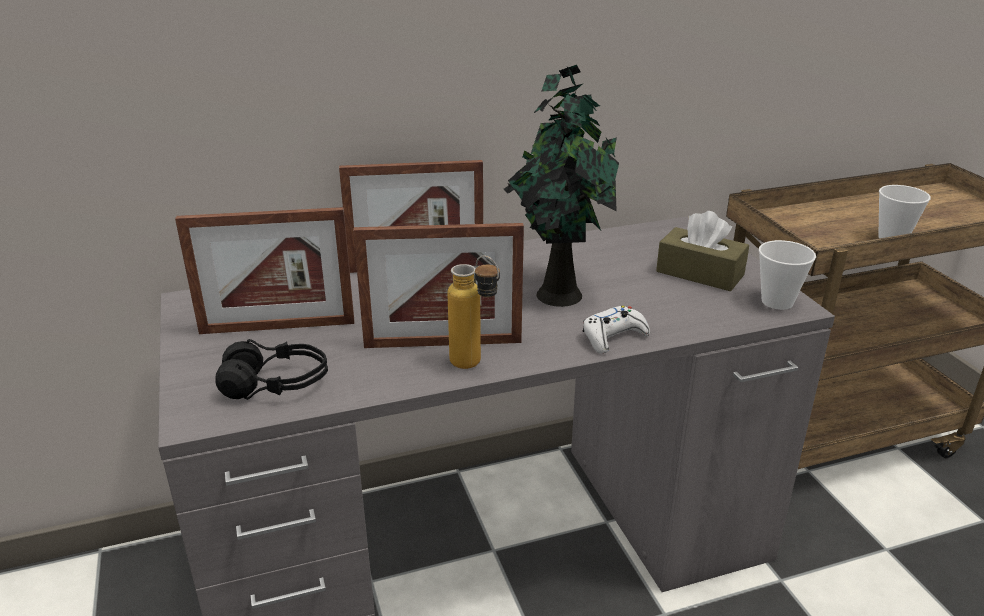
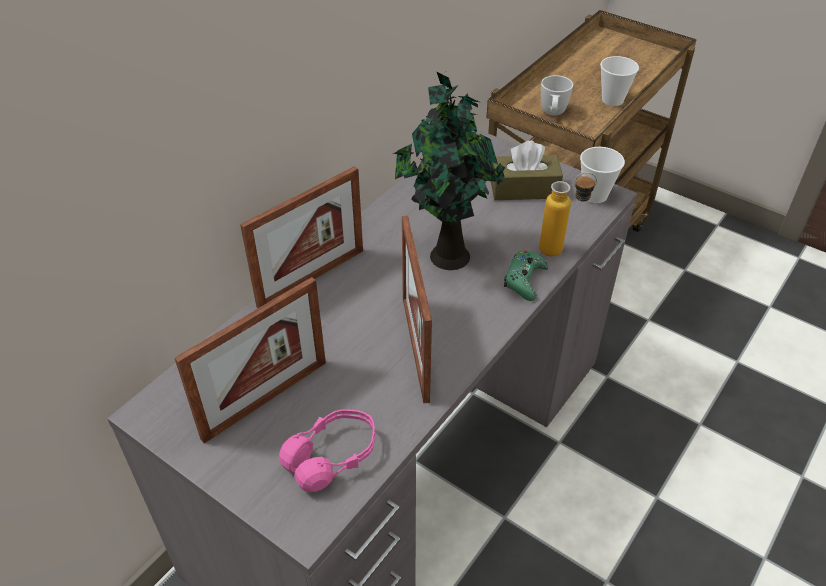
camera: 35 degrees left, 15 degrees up
black headphones [215,339,328,400] -> pink headphones [279,410,375,492]
picture frame [353,223,524,348] -> picture frame turned 120 degrees clockwise [402,216,432,403]
bottle [447,256,500,369] -> bottle moved to [539,172,597,257]
white game controller [583,305,650,354] -> green game controller [504,250,548,301]
none -> white mug [541,75,573,115]

